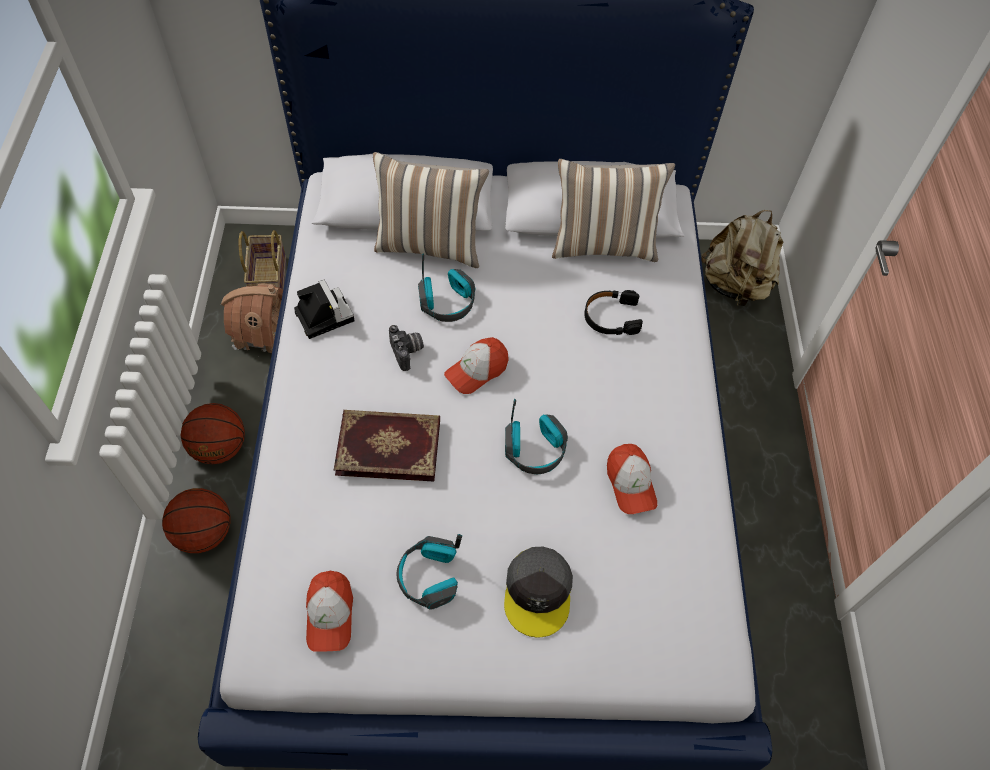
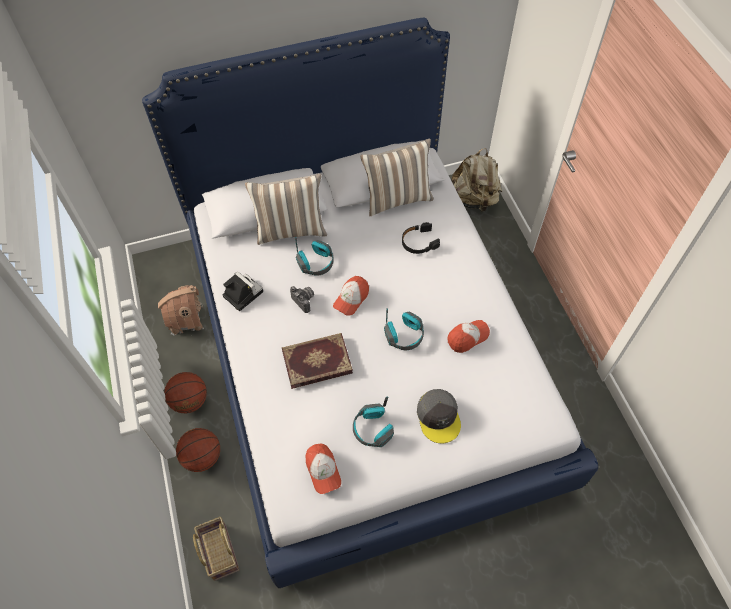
camera: 15 degrees left, 0 degrees up
basket [239,230,286,289] -> basket moved to [193,517,240,581]
cap [607,444,657,514] -> cap turned 90 degrees counterclockwise [448,320,490,353]

